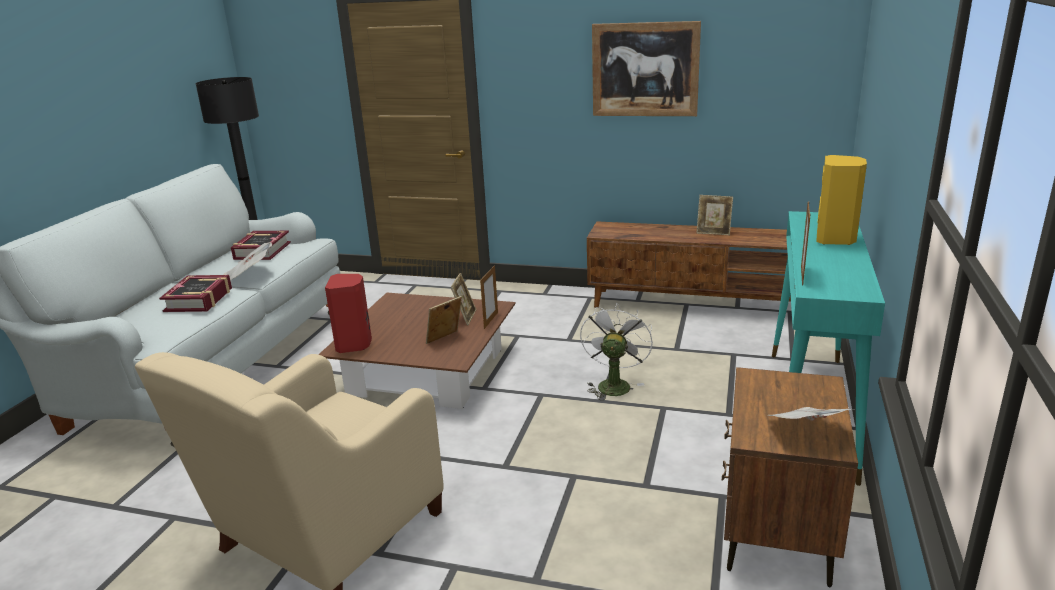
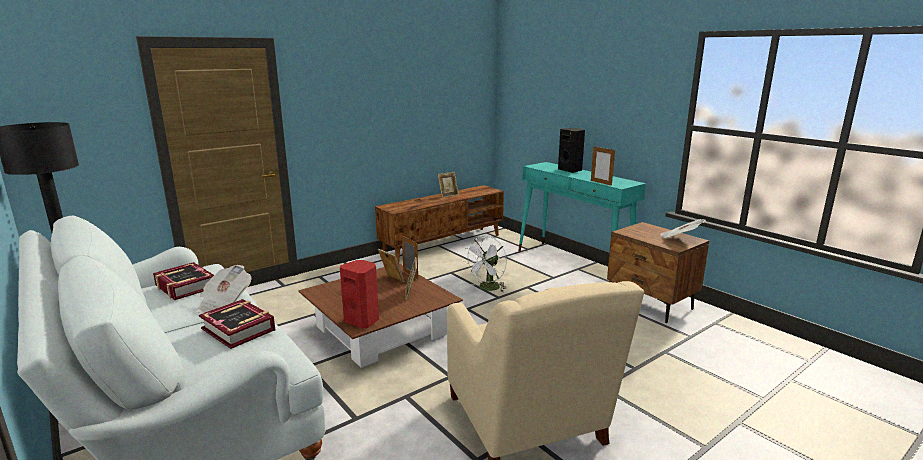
camera: 55 degrees left, 5 degrees down
white fan [580,303,653,401] -> white fan turned 105 degrees counterclockwise [464,236,507,292]
picture [592,21,701,116] -> none
yellow speaker [816,155,867,245] -> black speaker [558,128,585,173]

